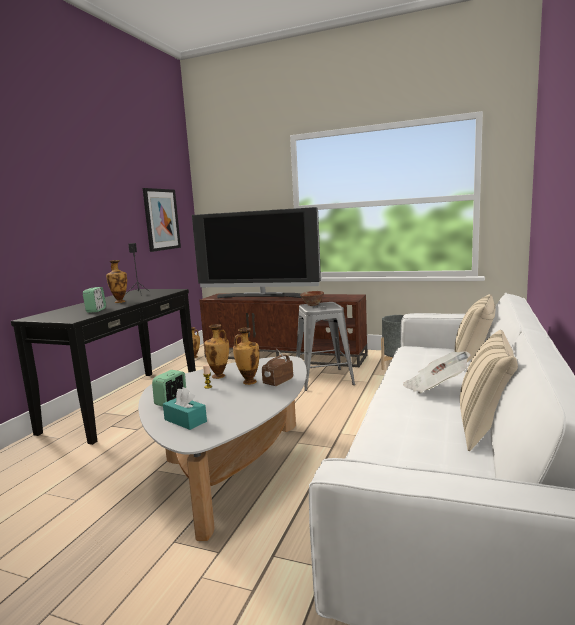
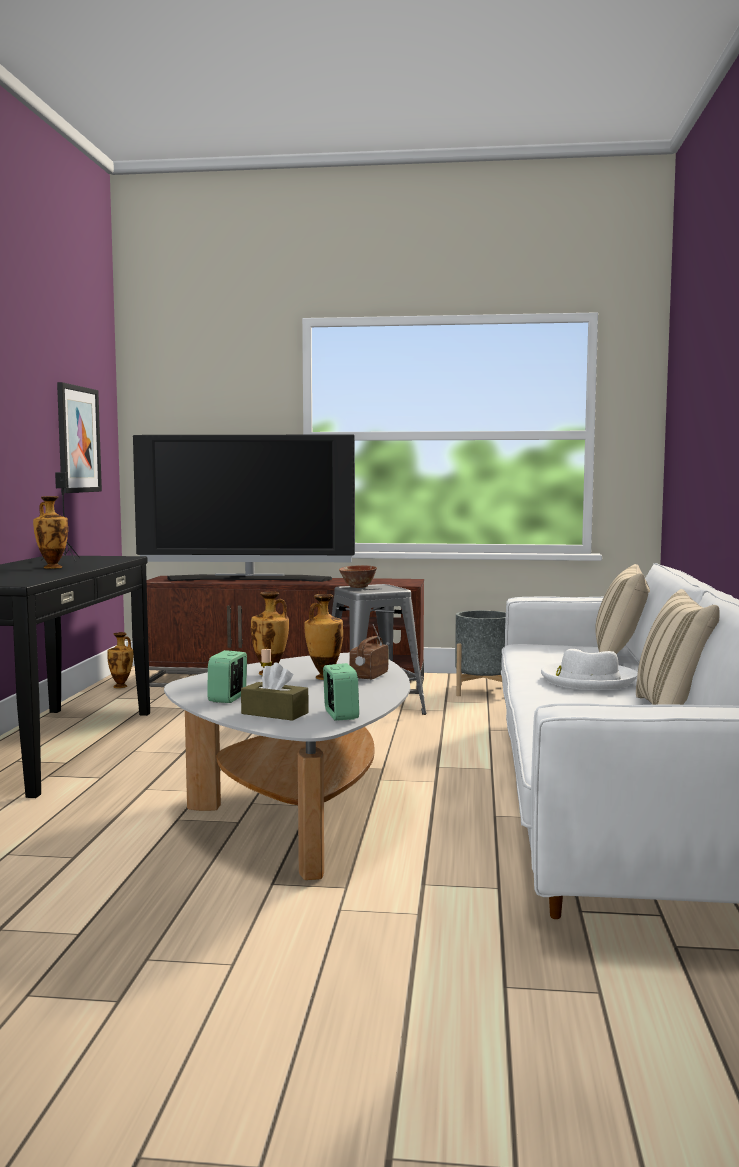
camera: 15 degrees left, 5 degrees down
alarm clock [83,287,106,312] -> alarm clock moved to [323,663,359,721]
turquoise tissue box [163,387,207,430] -> brown tissue box [241,662,309,721]
newspaper [403,351,471,393] -> white hat [541,649,638,690]

